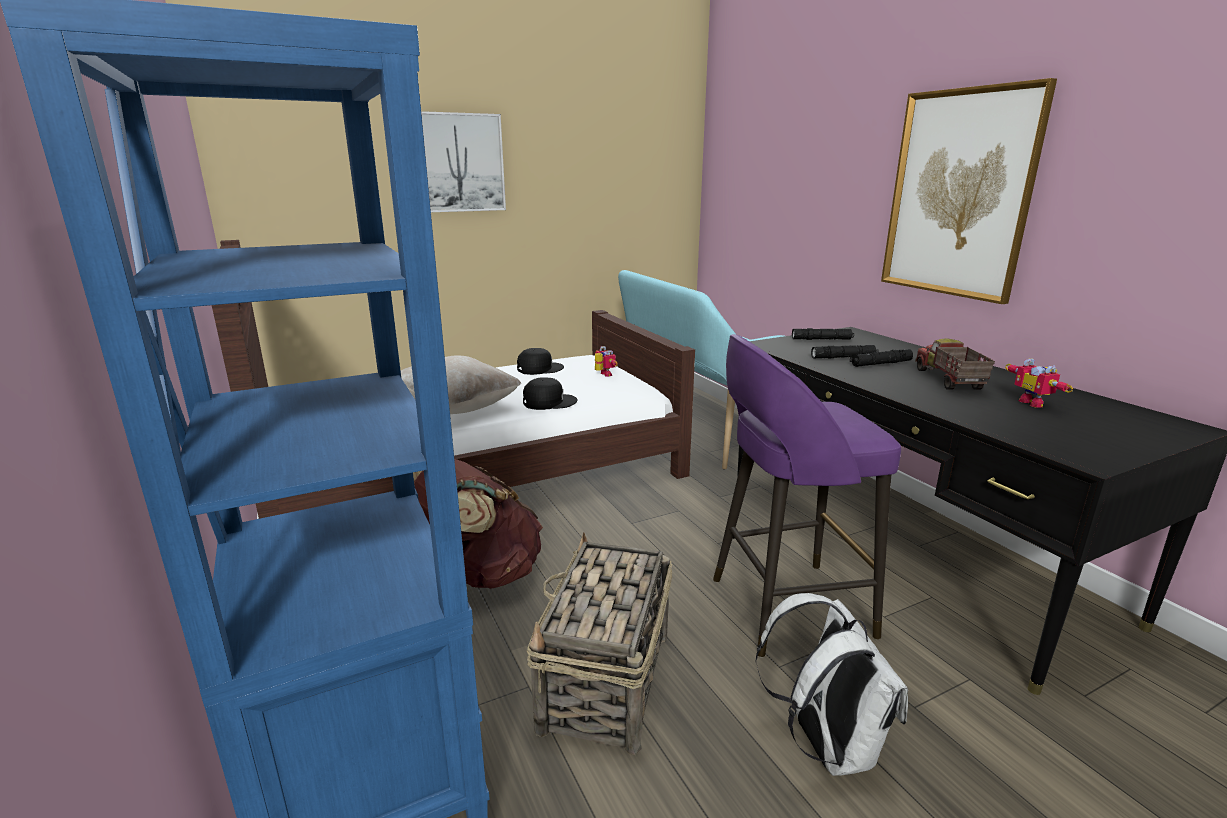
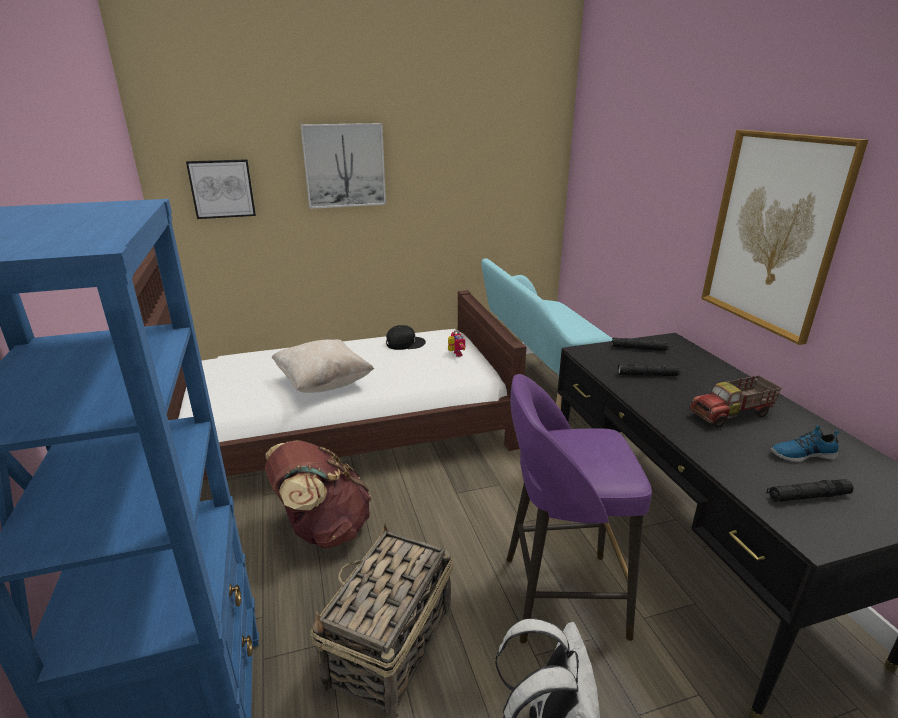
camera: 10 degrees right, 5 degrees up
black cap [523,377,577,410] -> none
black flashlight [850,349,913,367] -> black flashlight moved to [767,479,853,502]
toy truck [915,338,995,390] -> toy truck turned 120 degrees counterclockwise [689,375,782,428]
toy robot [1005,358,1073,408] -> shoe [771,425,839,462]
none -> picture [186,159,256,219]

